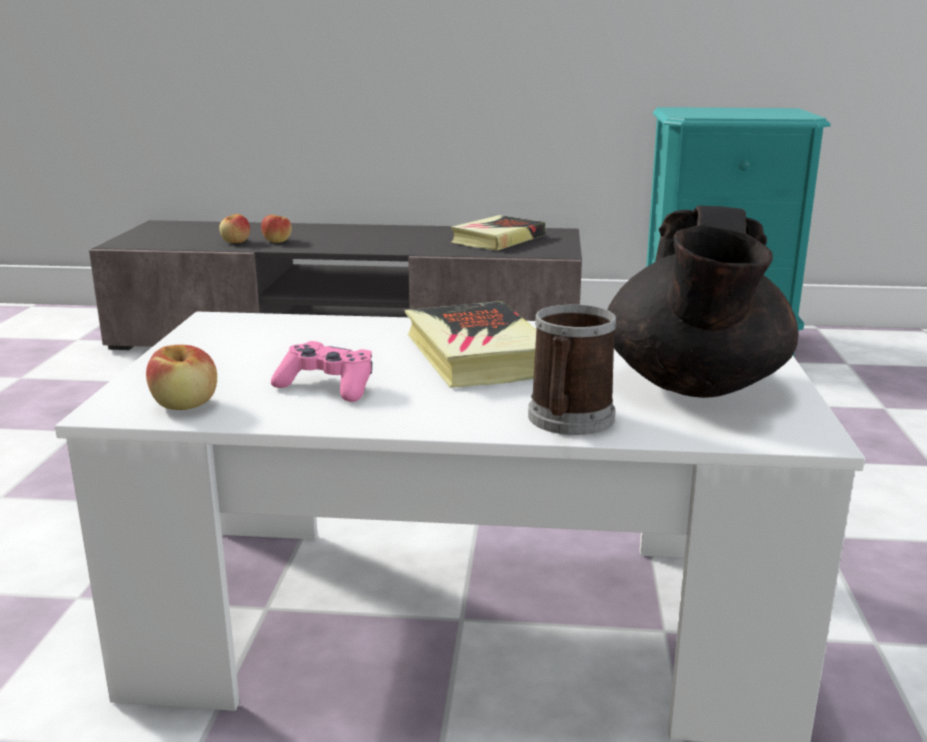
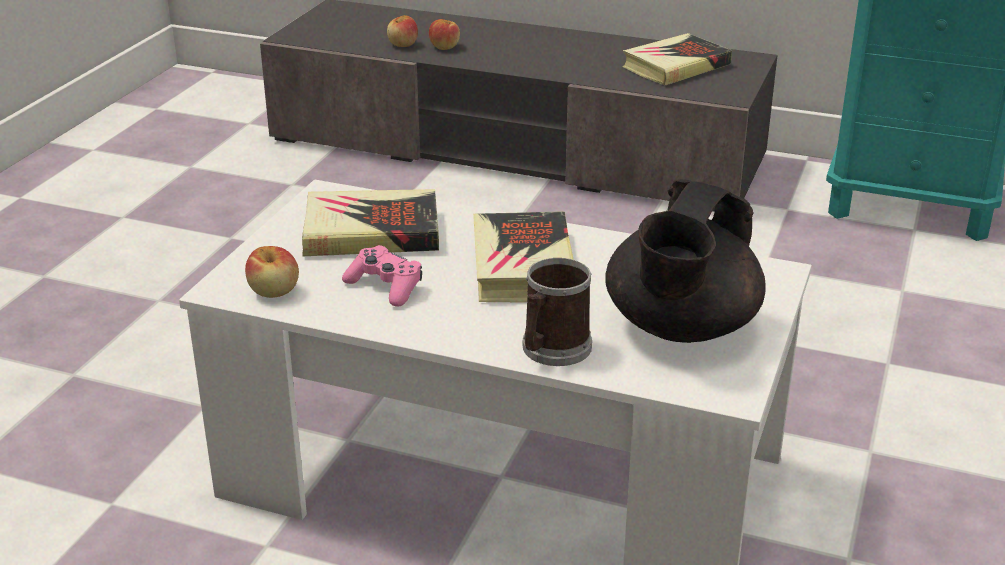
camera: 15 degrees right, 10 degrees up
none -> book [302,189,439,257]

